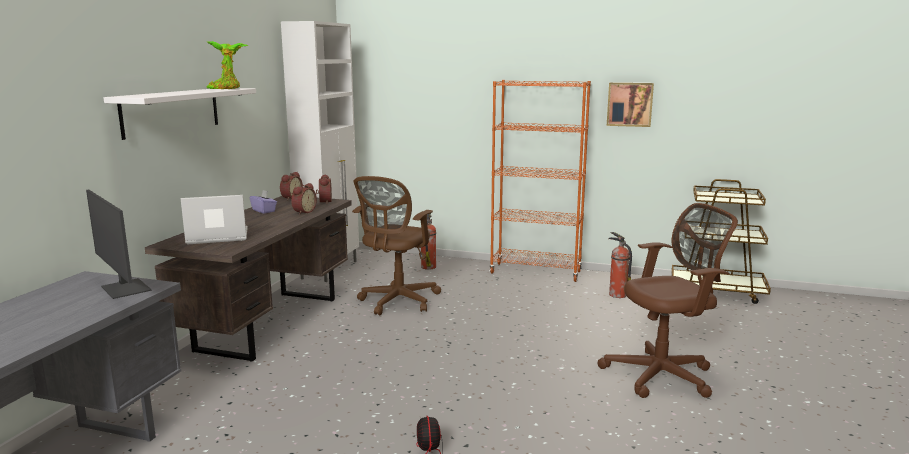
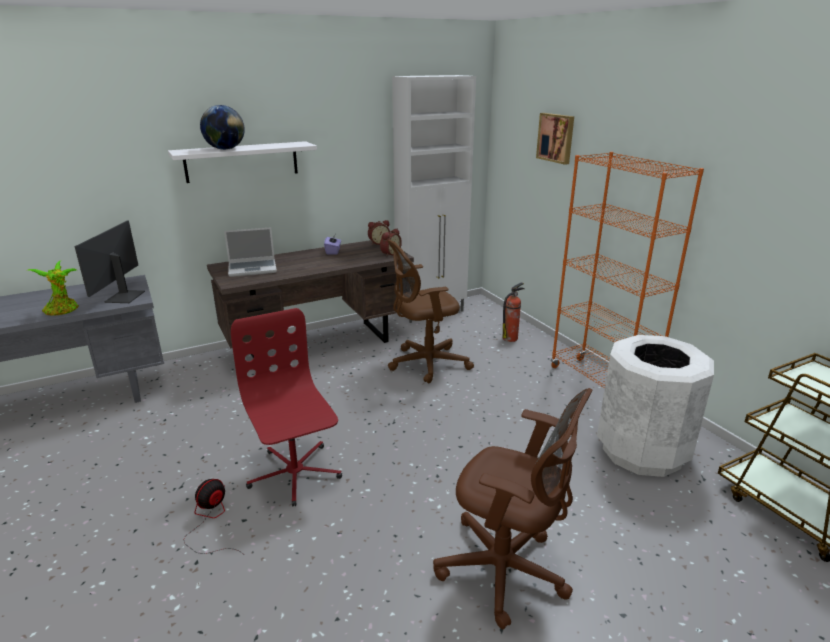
camera: 45 degrees right, 10 degrees up
laptop [180,195,248,244] -> laptop turned 135 degrees clockwise [224,227,277,277]
potted plant [207,41,248,89] -> potted plant moved to [28,261,79,316]
alarm clock [291,183,317,215] -> none
picture [607,82,654,127] -> picture moved to [536,113,574,165]
fire extinguisher [608,232,632,298] -> white trash can [597,335,714,477]
none -> globe [200,105,245,150]
none -> red office chair [231,308,342,506]

